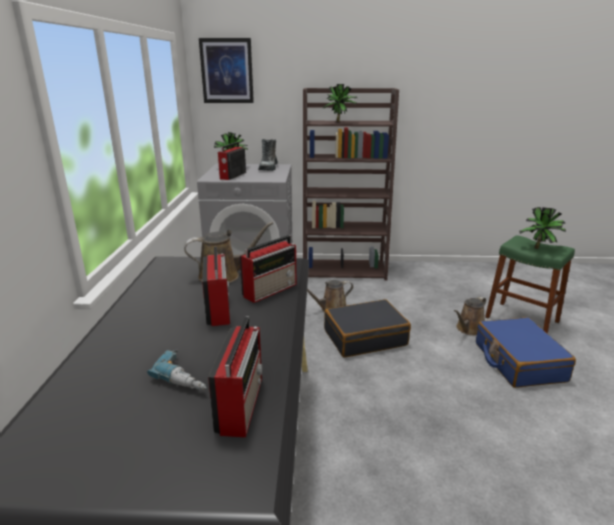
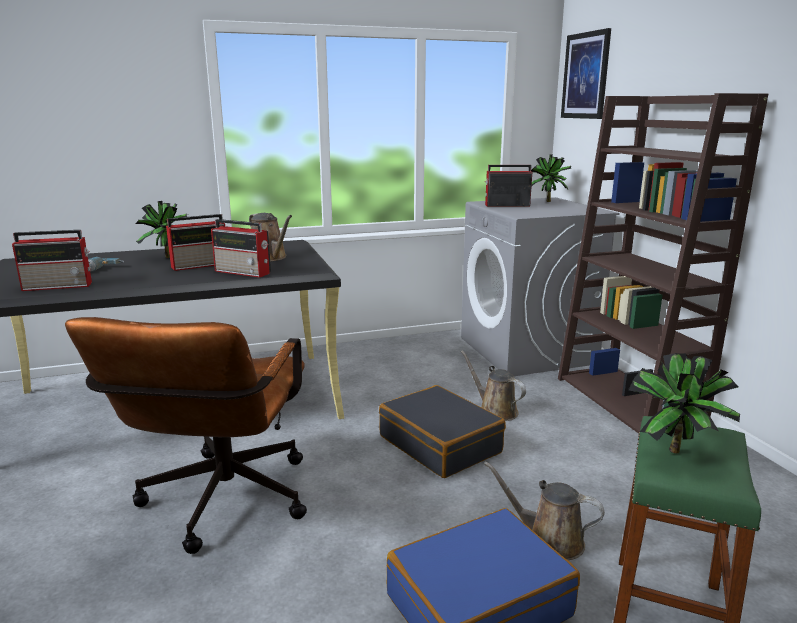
camera: 70 degrees right, 5 degrees down
boot [258,139,278,171] -> none
potted plant [323,84,357,122] -> potted plant moved to [135,201,187,258]
none -> brown office chair [65,317,307,554]

